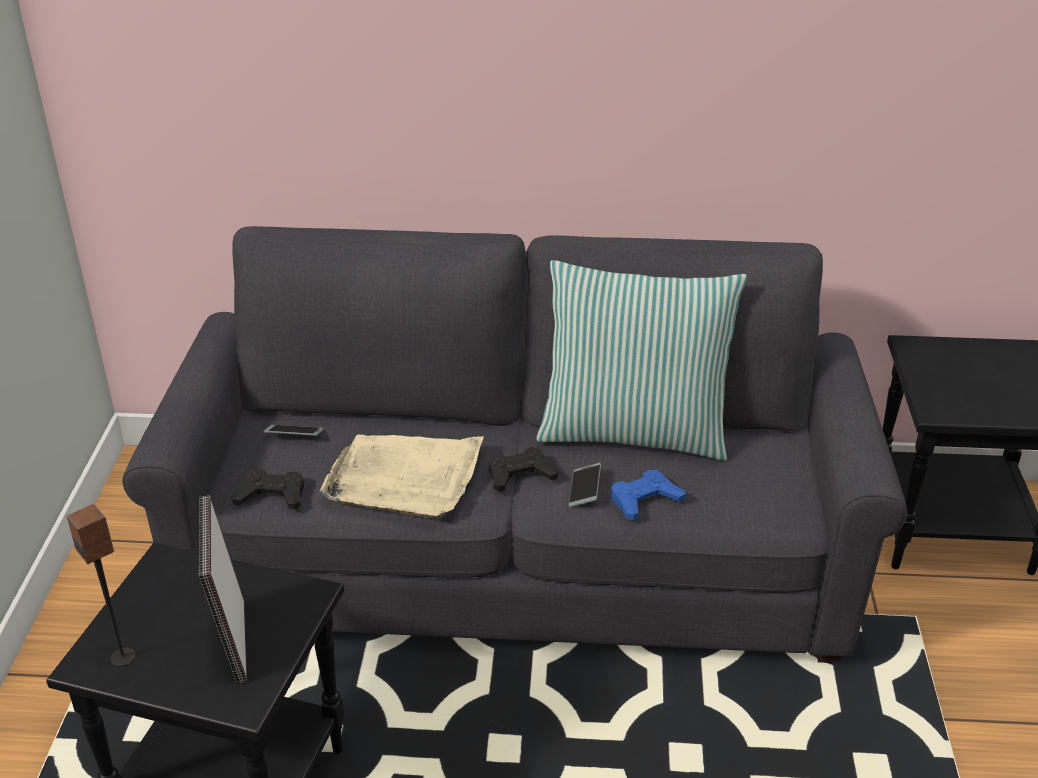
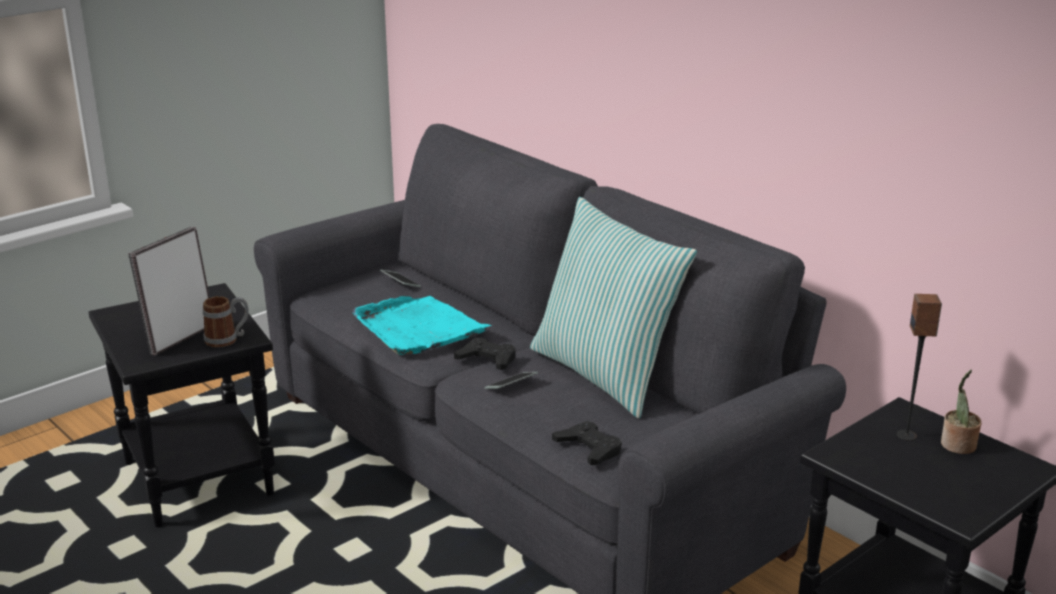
camera: 45 degrees right, 10 degrees down
speaker [67,504,136,667] -> speaker moved to [897,294,942,441]
black game controller [231,469,304,510] -> black game controller moved to [552,421,622,465]
beige tray [320,435,484,518] -> turquoise tray [352,296,491,355]
blue game controller [611,470,686,520] -> none
none -> mug [203,296,249,347]
none -> potted plant [941,369,982,454]

